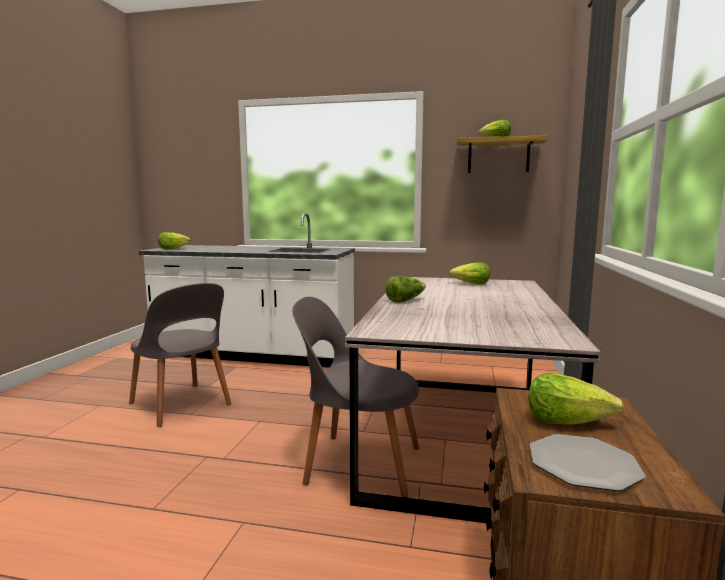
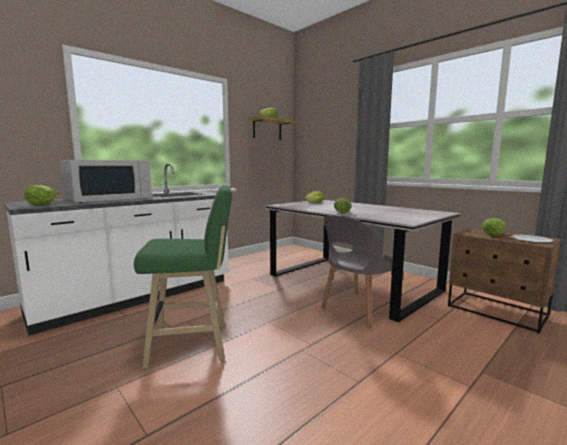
camera: 55 degrees left, 0 degrees up
grey chair [129,283,232,427] -> green stool [134,186,232,369]
none -> white microwave [60,160,152,203]

